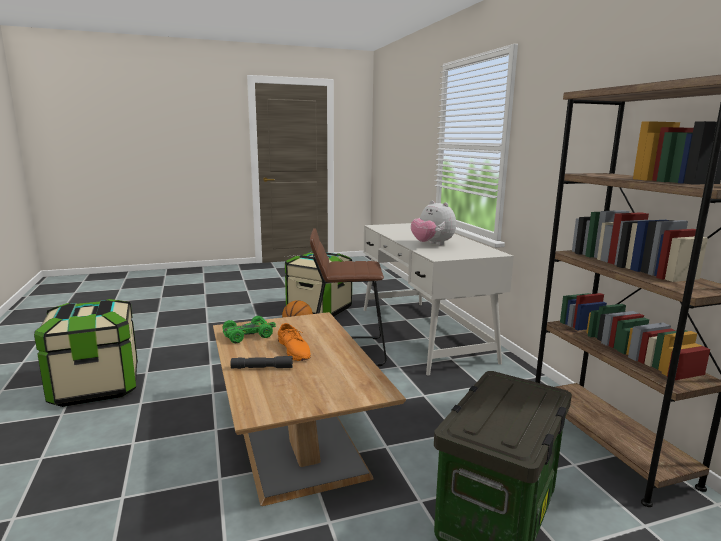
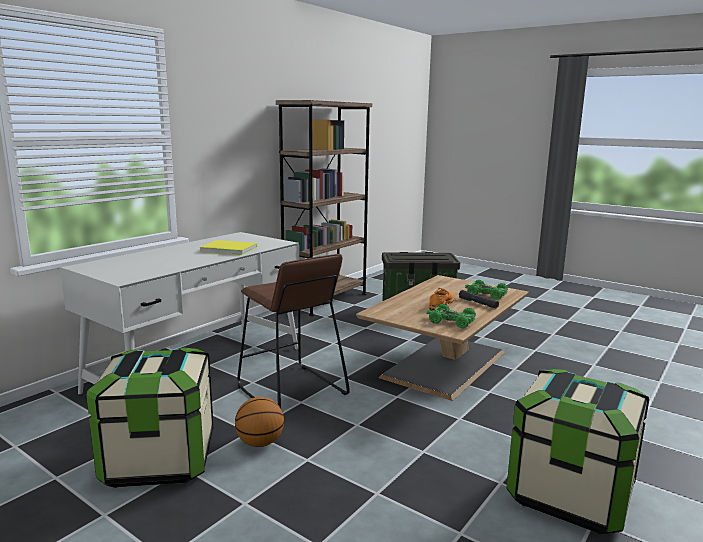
camera: 125 degrees left, 0 degrees up
plush toy [411,200,456,245] -> yellow book [200,240,257,255]
none -> green toy car [465,280,508,300]

